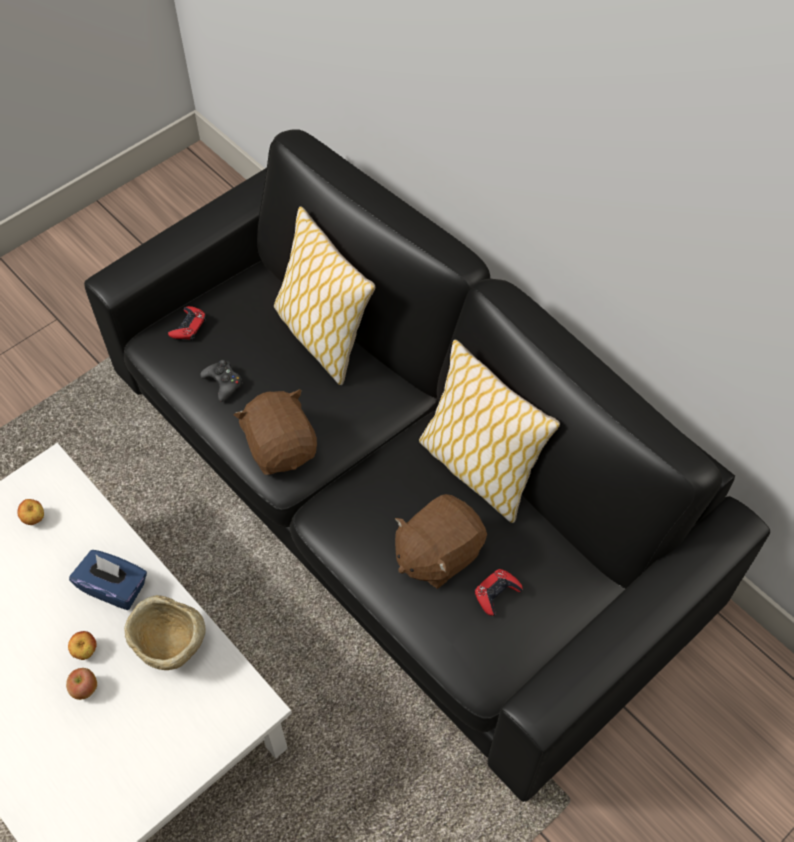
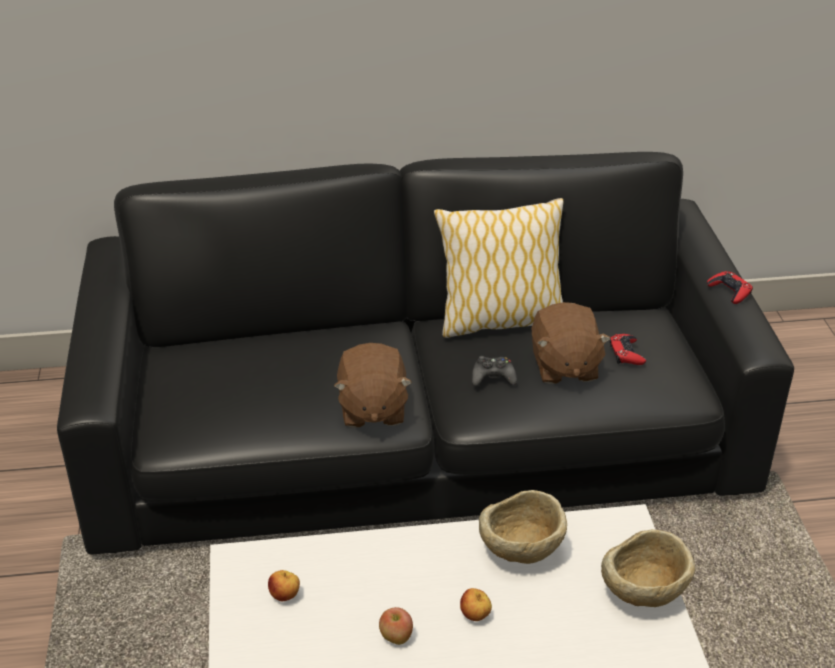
camera: 55 degrees left, 20 degrees down
apple [66,668,97,700] -> apple moved to [379,607,413,645]
blue tissue box [69,550,147,610] -> none
red game controller [168,306,206,341] -> red game controller moved to [707,271,753,304]
black game controller [200,360,243,402] -> black game controller moved to [472,356,517,386]
brown plush toy [234,389,317,475] -> brown plush toy turned 105 degrees counterclockwise [334,343,412,428]
pillow [274,206,375,385] -> none
none -> beige bowl [601,529,695,607]

